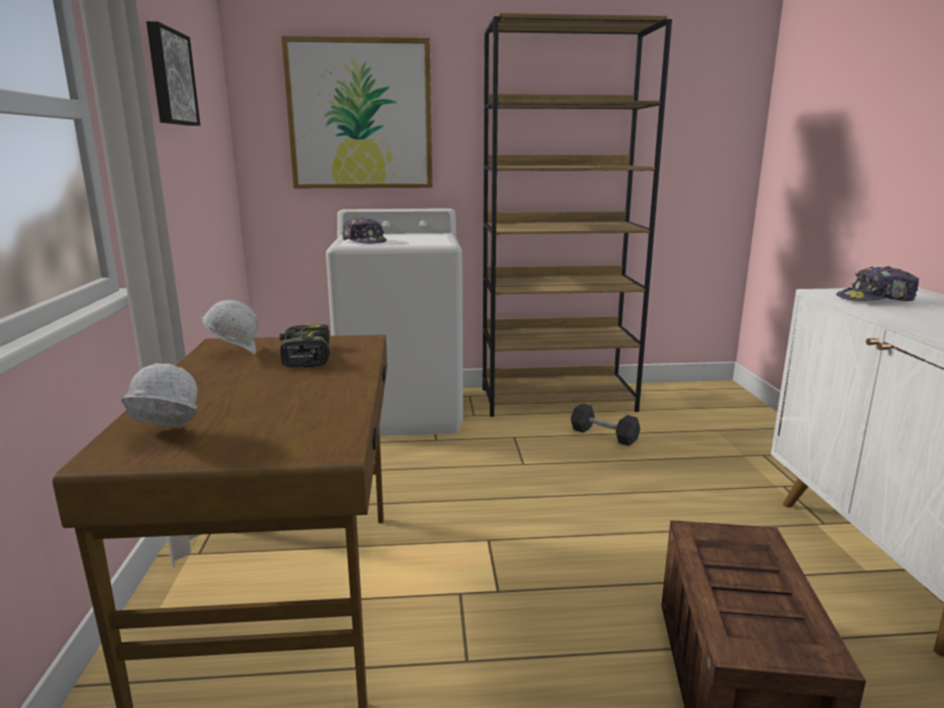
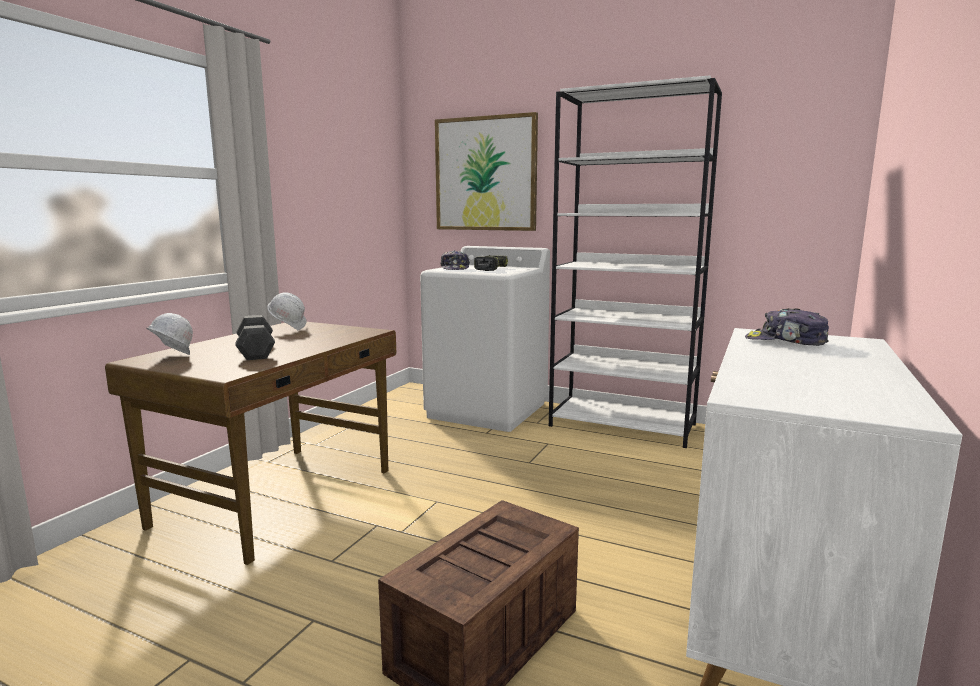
camera: 30 degrees right, 5 degrees down
picture [146,21,200,126] -> none
power drill [279,325,330,367] -> power drill moved to [474,255,508,271]
brown bookcase [483,13,672,417] -> white bookcase [549,75,722,448]
grey dumbbell [571,403,640,446] -> grey dumbbell moved to [235,315,275,360]

